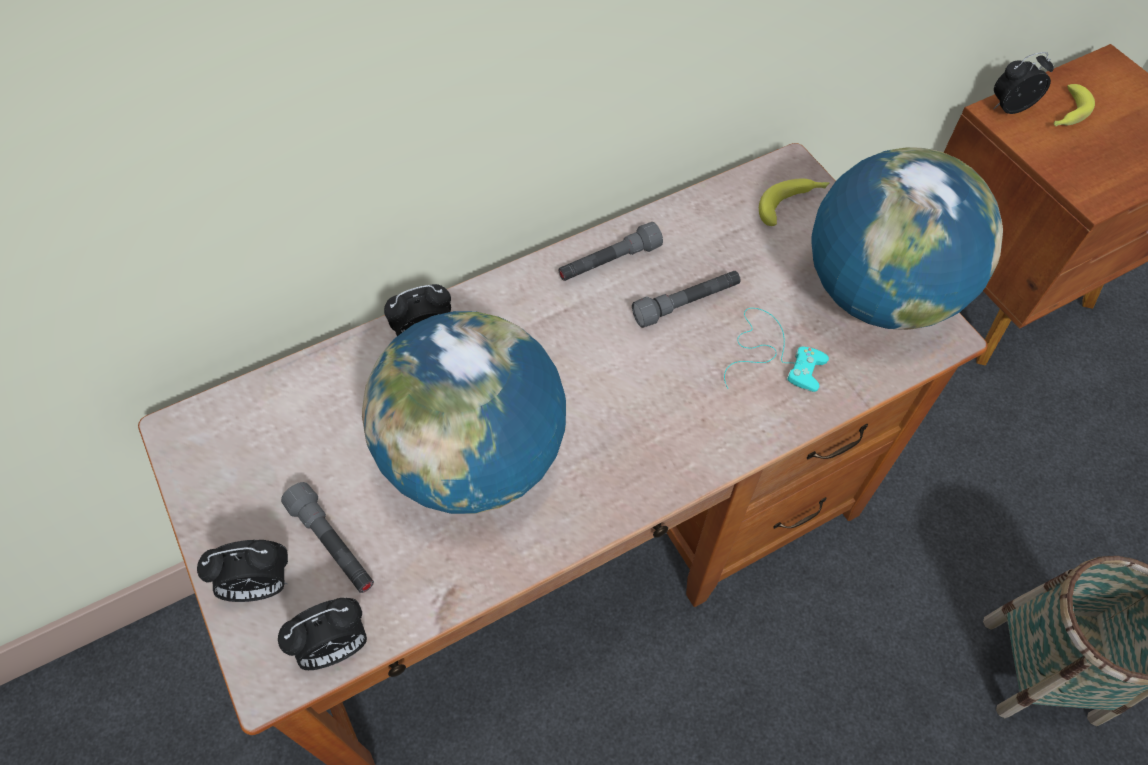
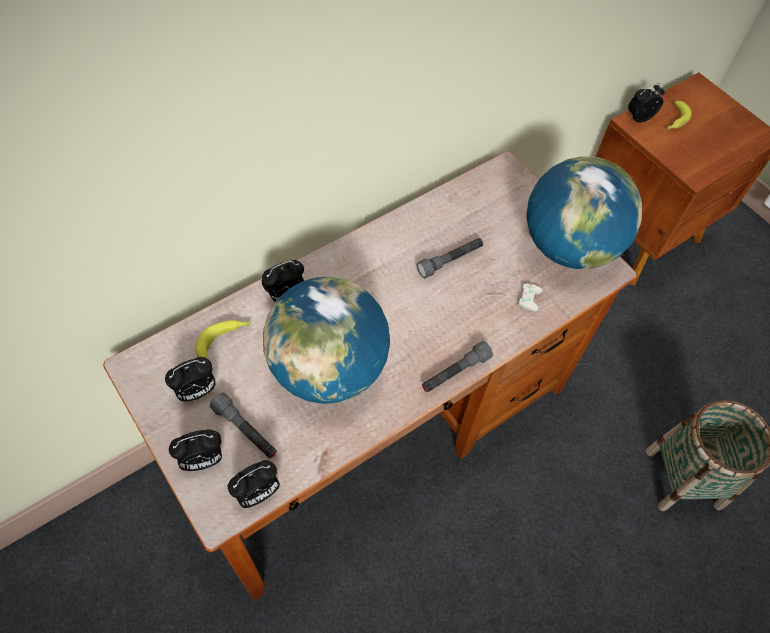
camera: 10 degrees left, 0 degrees up
grey flashlight [558,222,663,281] -> grey flashlight moved to [422,341,493,392]
turquoise game controller [724,308,829,392] -> white game controller [479,261,542,312]
banana [759,179,829,226] -> banana moved to [196,320,251,358]
none -> alarm clock [165,357,216,402]

